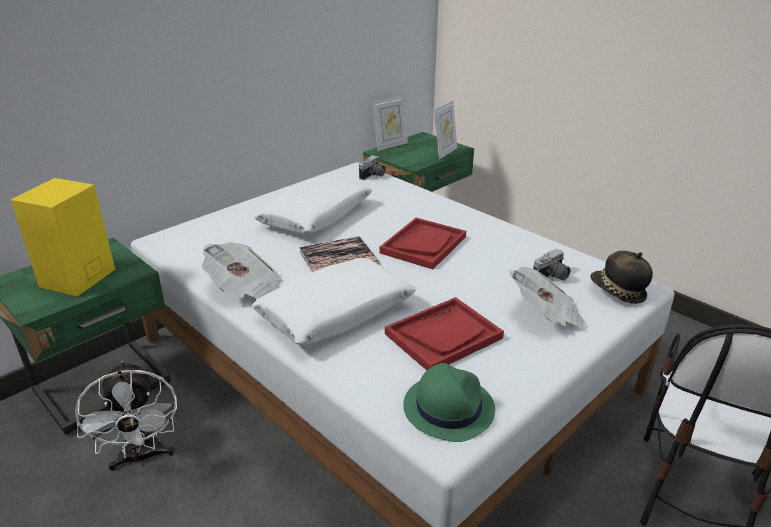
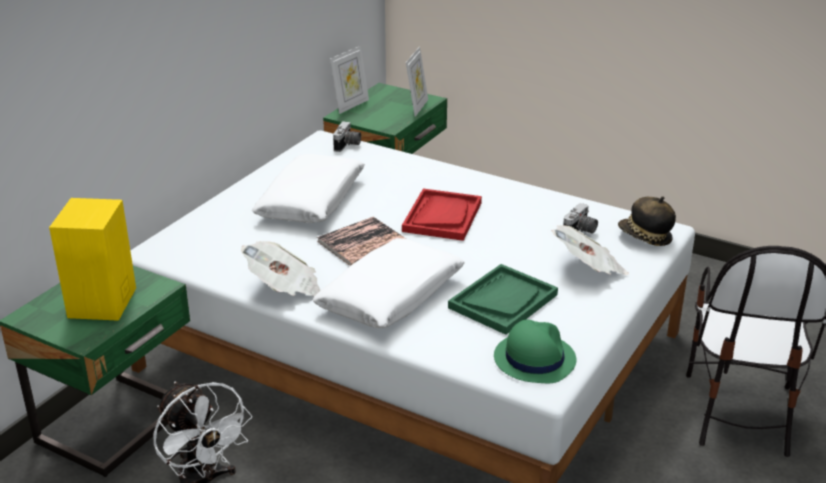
camera: 15 degrees left, 0 degrees up
red tray [385,297,504,370] -> green tray [448,264,558,335]

